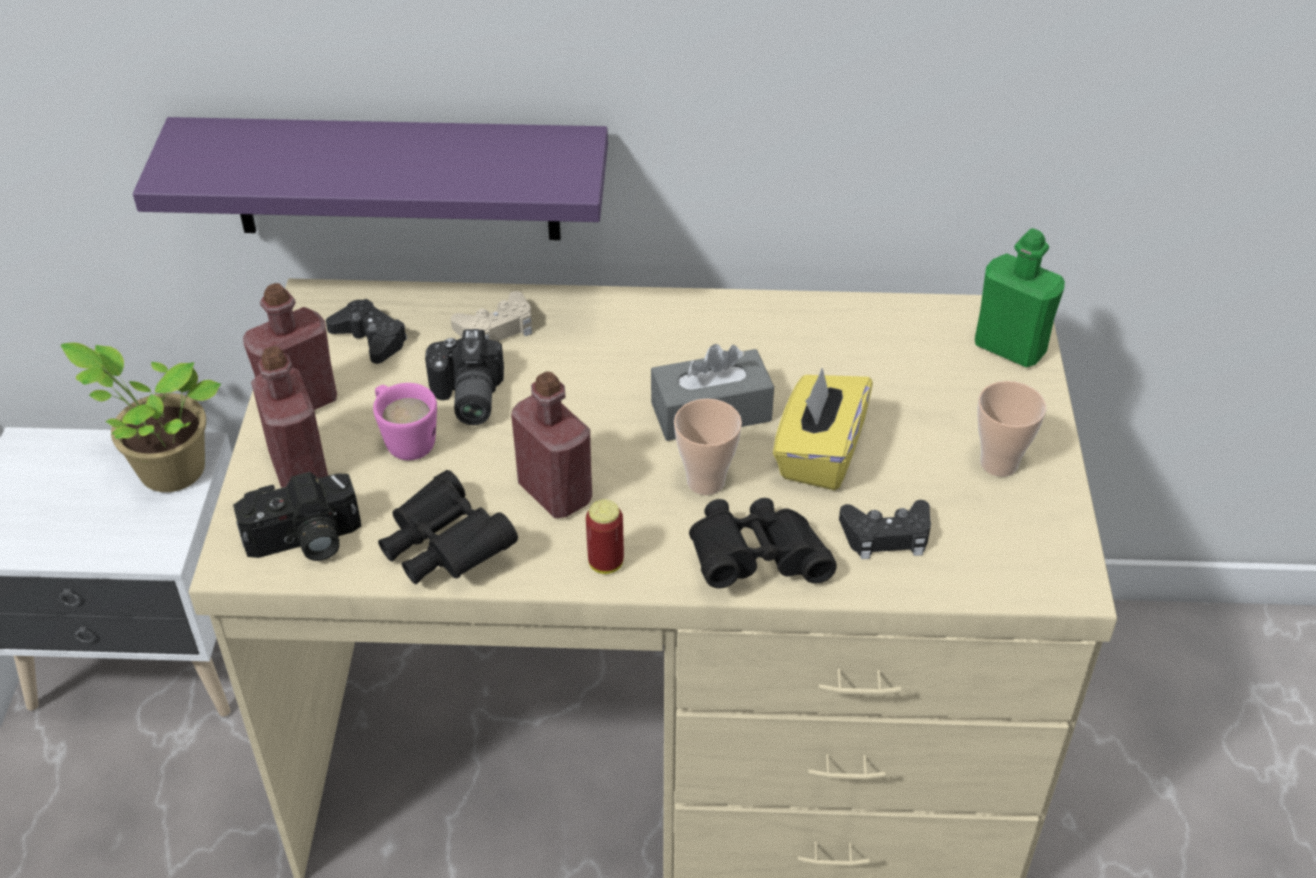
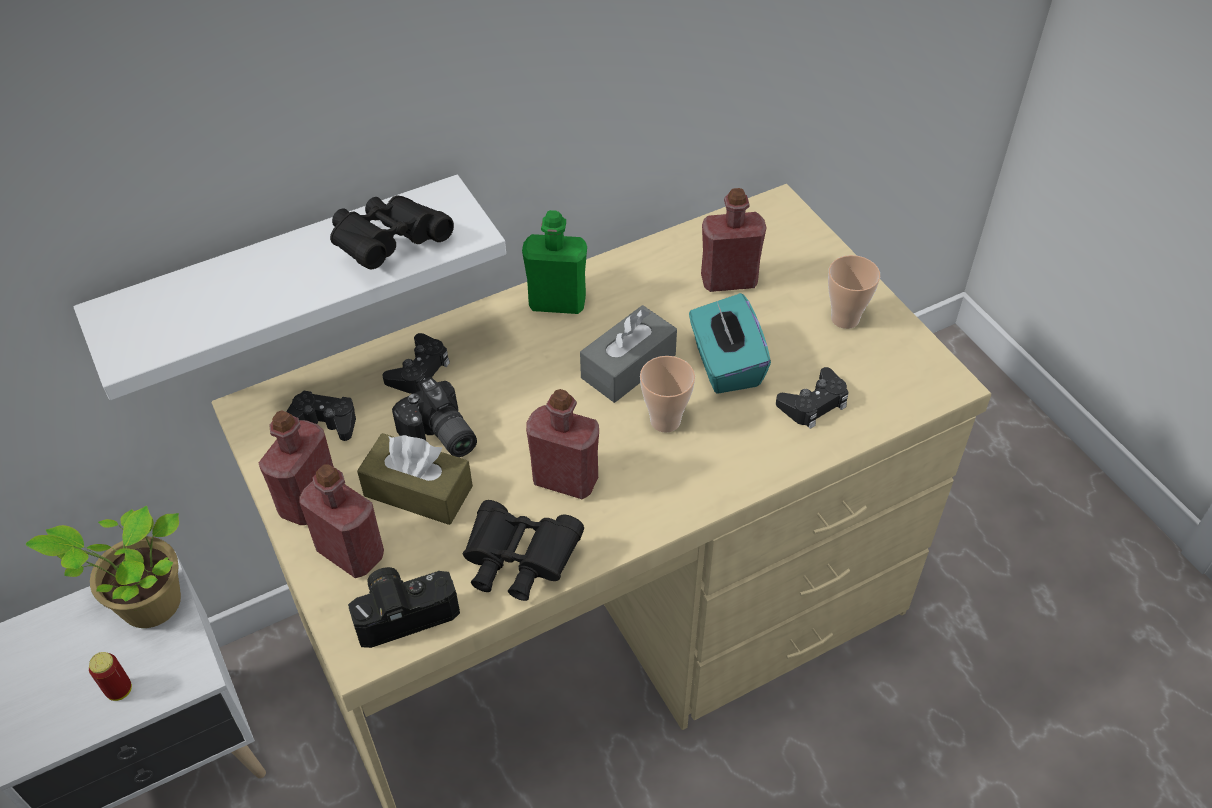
camera: 30 degrees left, 5 degrees up
purple shelf [133,117,608,240] -> white shelf [74,175,506,400]
camera [233,472,361,561] -> camera turned 150 degrees counterclockwise [348,567,460,648]
pink mug [373,383,437,460] -> brown tissue box [357,433,473,525]
beige game controller [451,291,532,341] -> black game controller [382,333,450,394]
can [586,499,624,574] -> can moved to [89,652,132,701]
black binoculars [689,498,837,588] -> black binoculars moved to [330,195,454,269]
yellow tissue box [773,368,873,490] -> turquoise tissue box [689,293,771,394]
green bottle [975,228,1065,367] -> green bottle moved to [522,210,587,314]
none -> red bottle [701,188,767,292]

